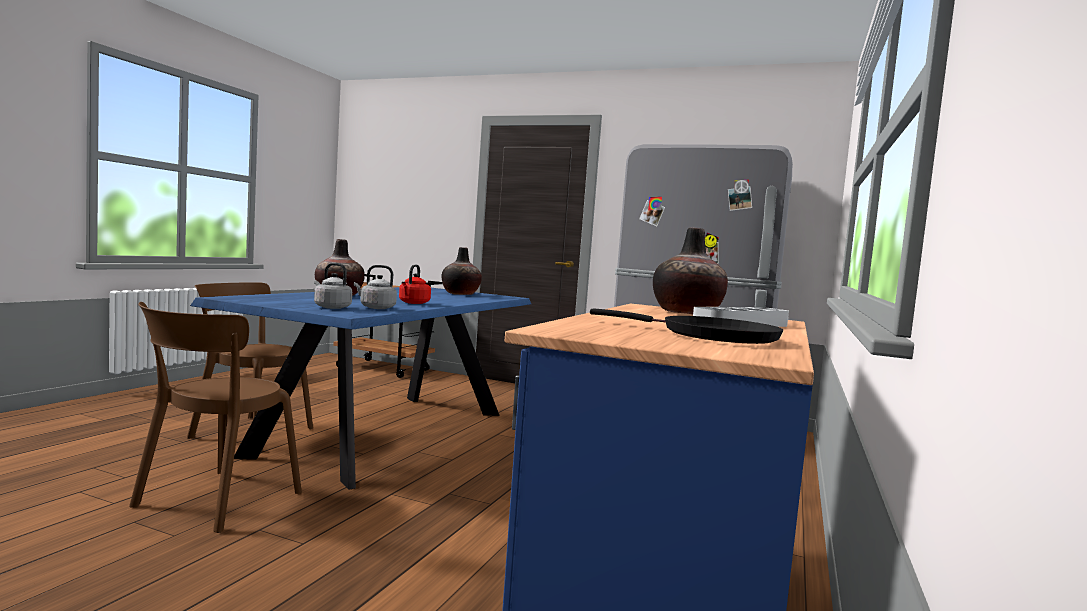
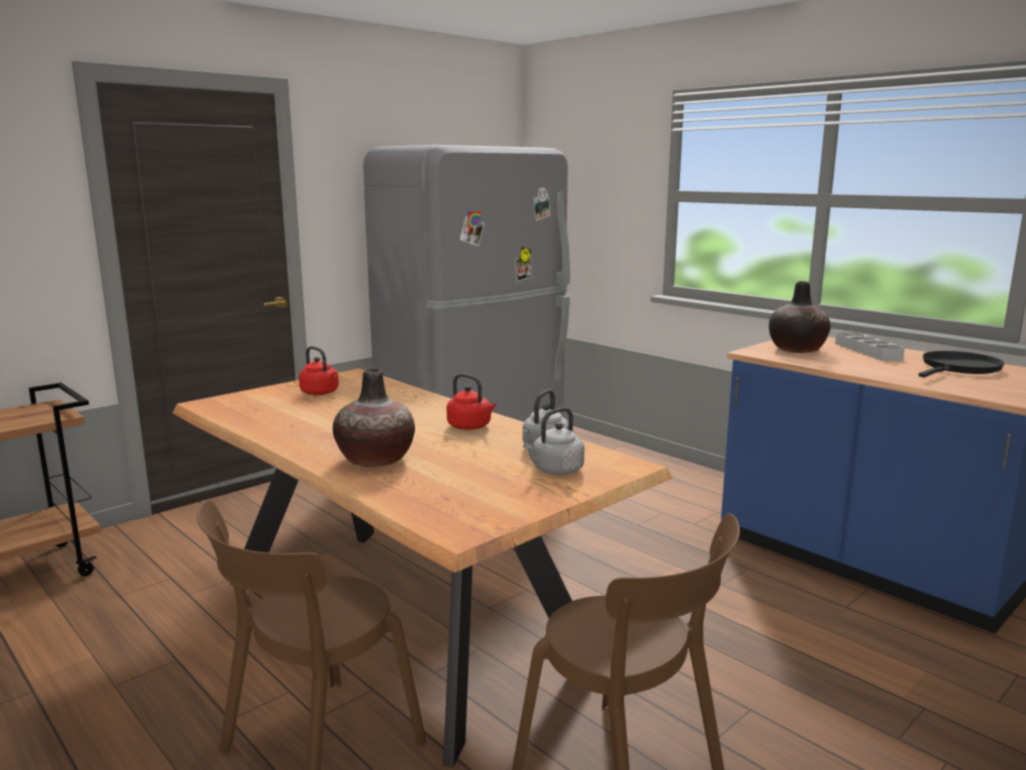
camera: 65 degrees left, 10 degrees up
blue dining table [190,287,531,490] -> brown dining table [173,368,672,768]
vase [441,247,482,295] -> red kettle [299,346,339,395]

